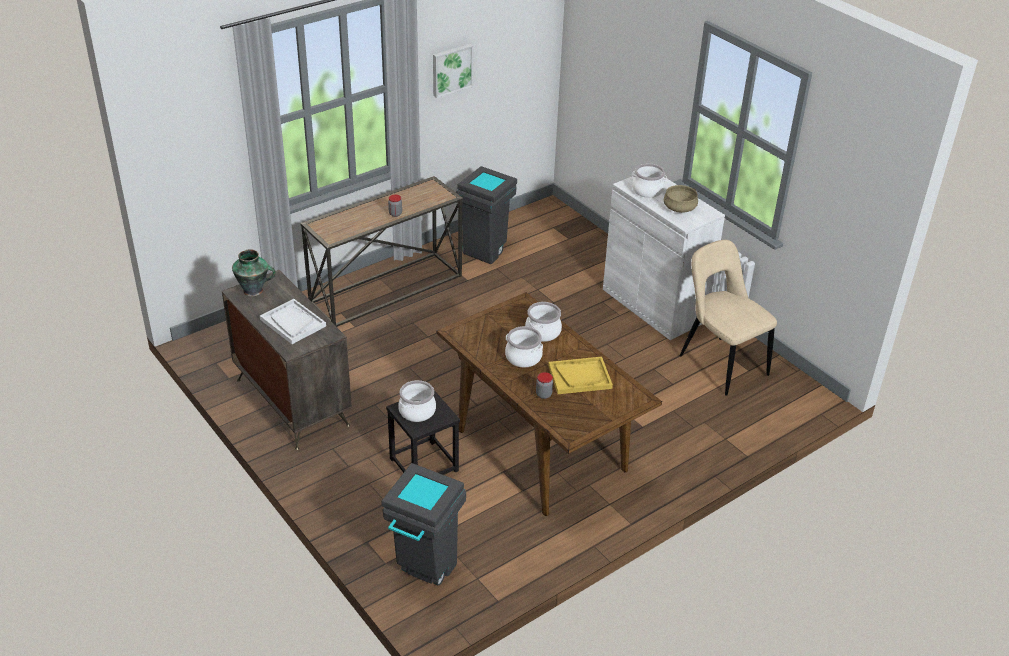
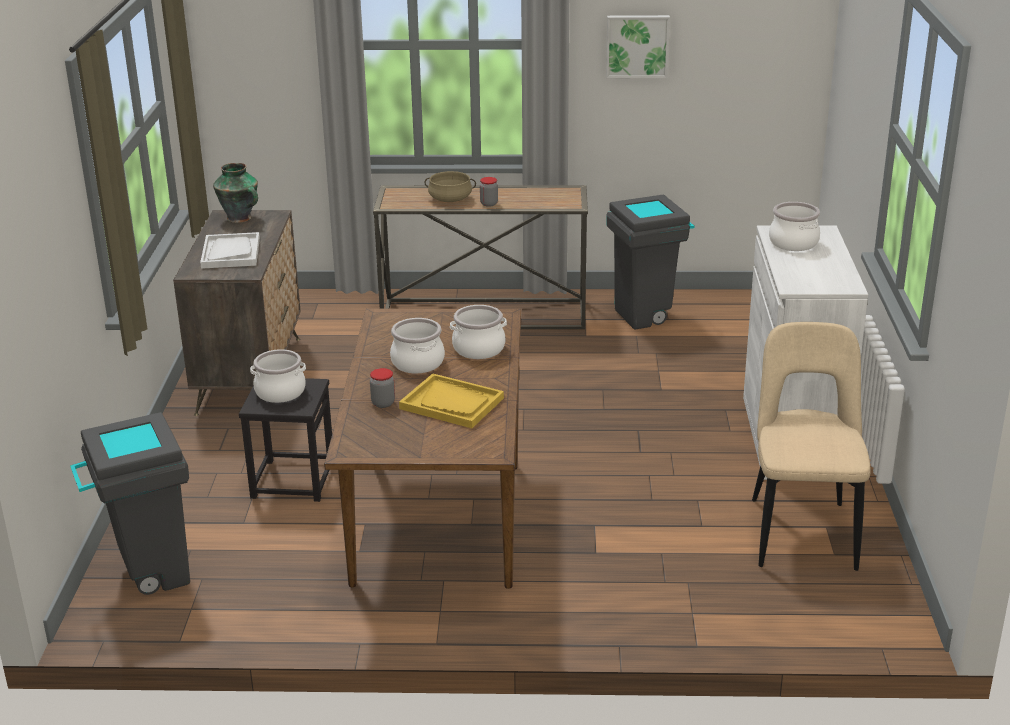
camera: 40 degrees right, 10 degrees down
beige cooking pot [664,185,698,213] -> beige cooking pot moved to [424,171,476,202]

